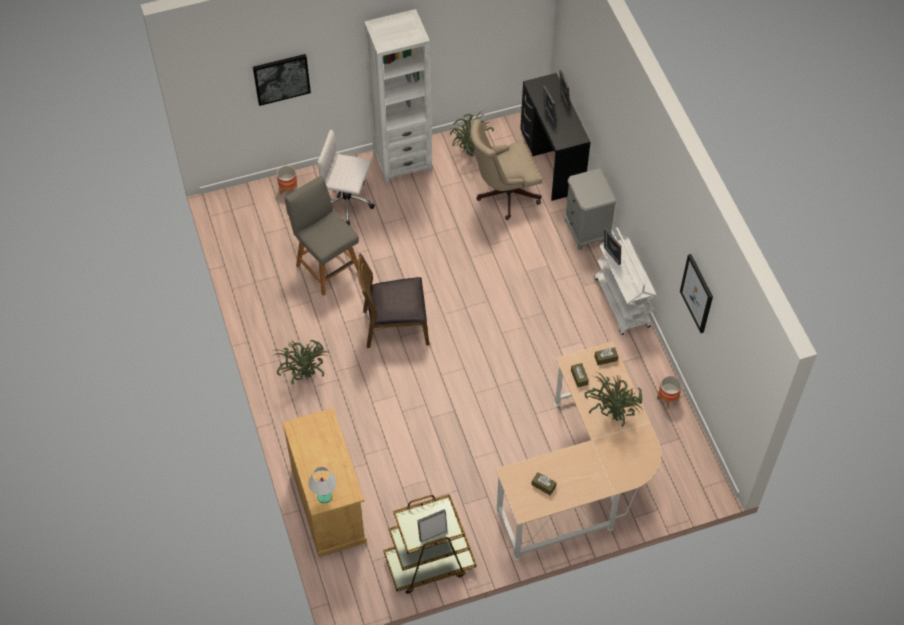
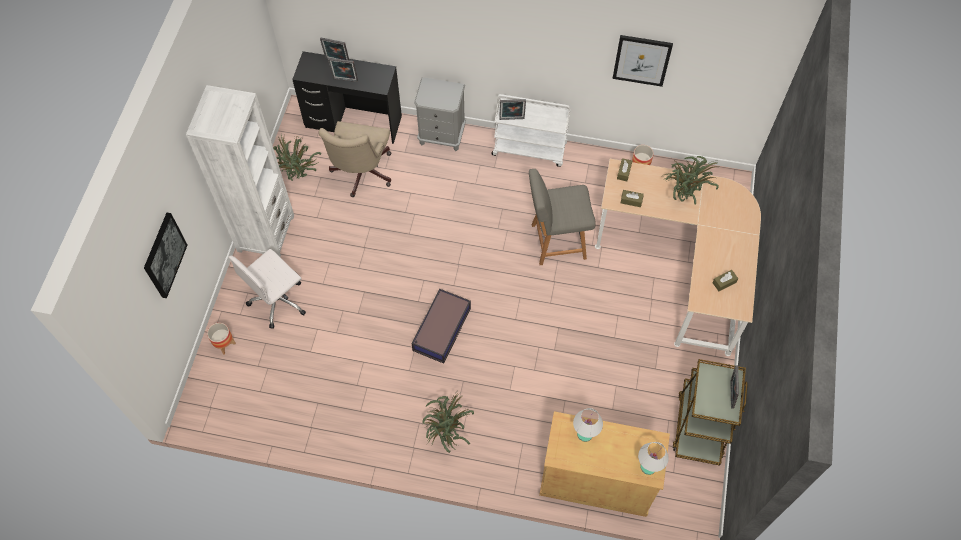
camera: 60 degrees left, 5 degrees up
grey chair [285,176,359,296] -> grey chair moved to [529,169,596,265]
brown chair [357,253,429,348] -> storage box [411,289,471,364]
none -> white table lamp [573,408,603,442]

